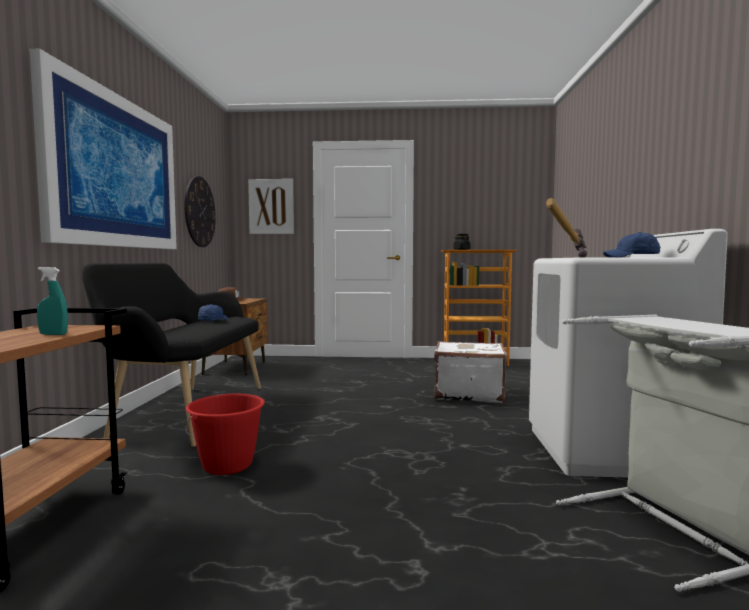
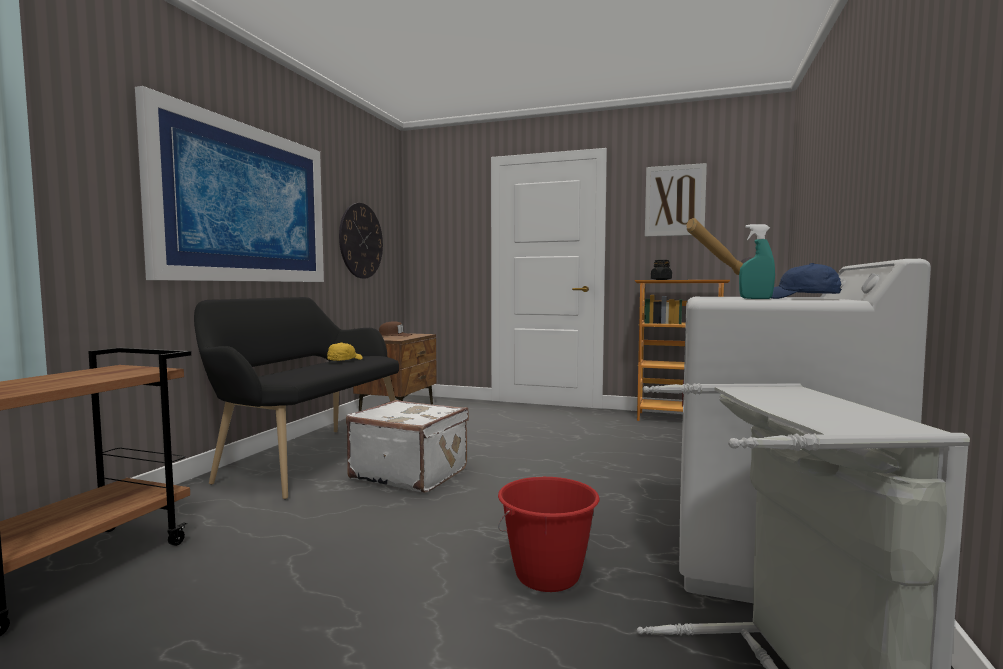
camera: 15 degrees right, 0 degrees up
turquoise spray bottle [37,267,68,335] -> turquoise spray bottle moved to [739,224,775,299]
red bucket [185,394,265,475] -> red bucket moved to [498,477,600,592]
blue cap [198,304,228,321] -> yellow cap [327,342,363,361]
picture [248,179,294,234] -> picture moved to [645,163,707,237]
white suitcase [434,341,507,403] -> white suitcase moved to [346,400,469,493]

